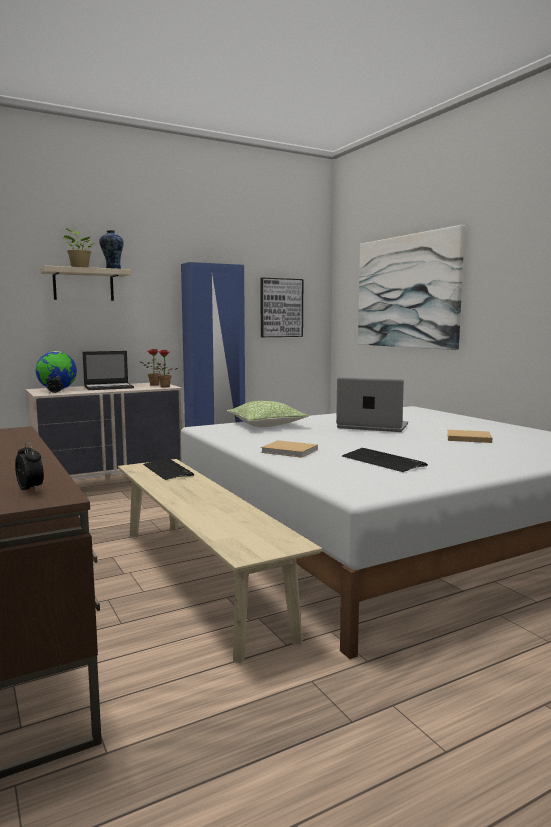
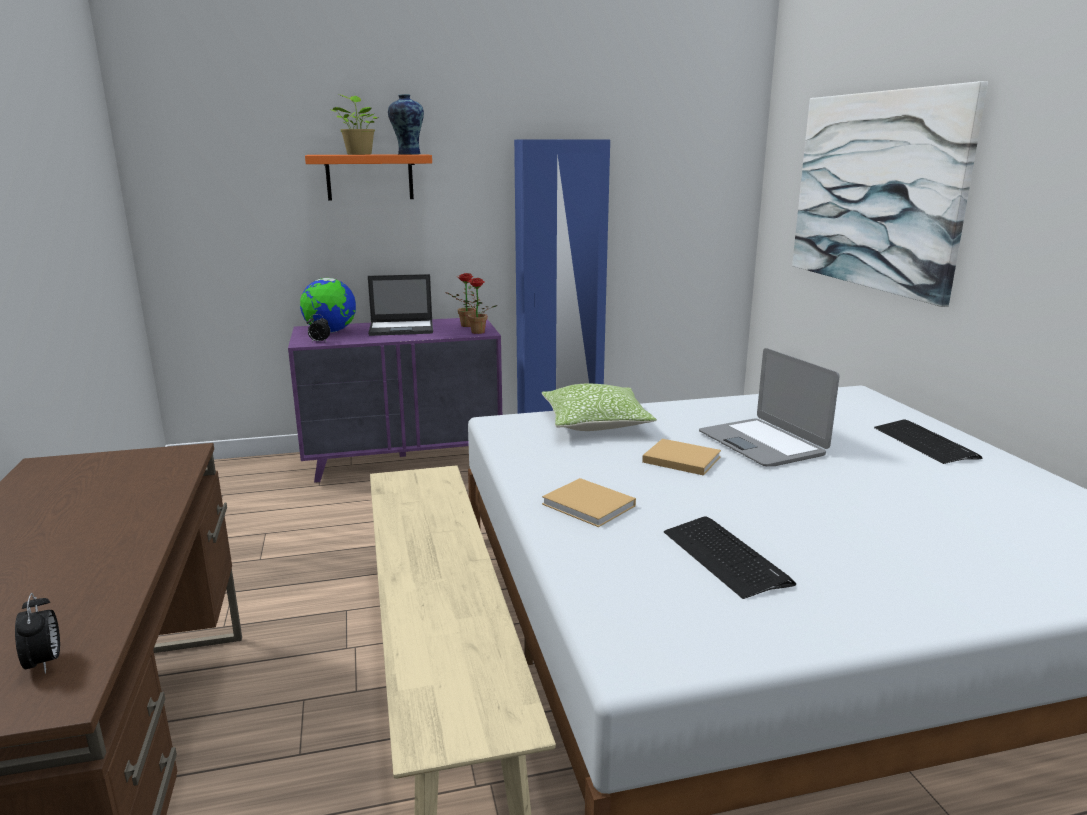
camera: 15 degrees right, 10 degrees up
beige dresser [26,382,183,483] -> purple dresser [288,318,502,483]
beige shelf [40,266,131,301] -> orange shelf [305,154,432,201]
keyboard [143,458,194,480] -> keyboard moved to [874,419,982,464]
picture [260,278,303,337] -> none
laptop [336,377,408,432] -> laptop turned 150 degrees counterclockwise [699,348,840,466]
beige book [447,430,492,443] -> beige book moved to [642,439,721,476]

